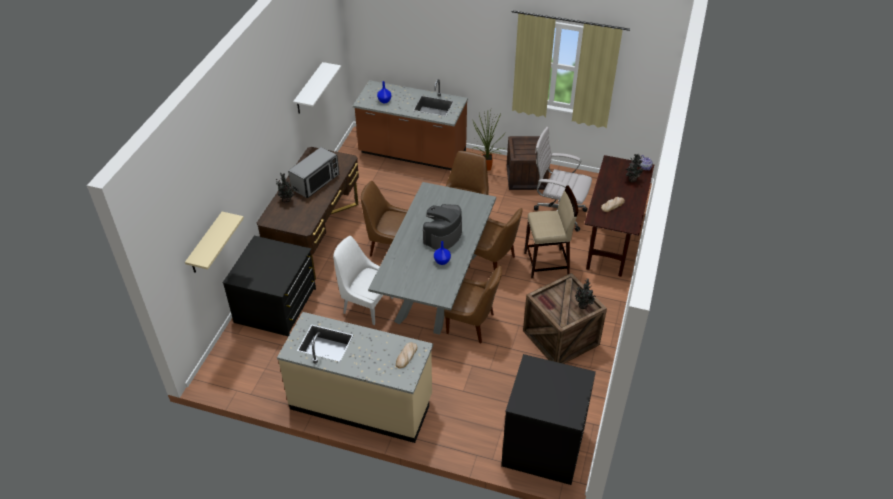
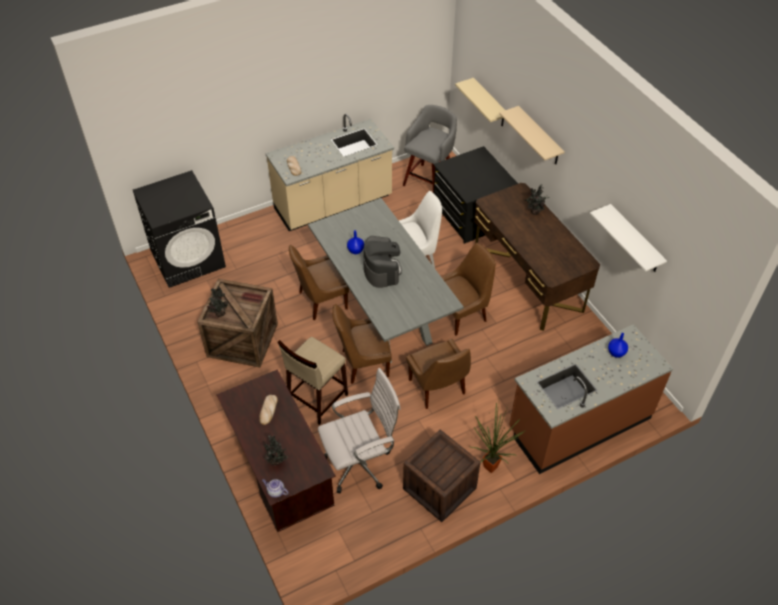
camera: 135 degrees right, 5 degrees up
microwave [288,147,339,198] -> none
none -> grey stool [403,105,457,193]
none -> beige shelf [499,106,565,164]

